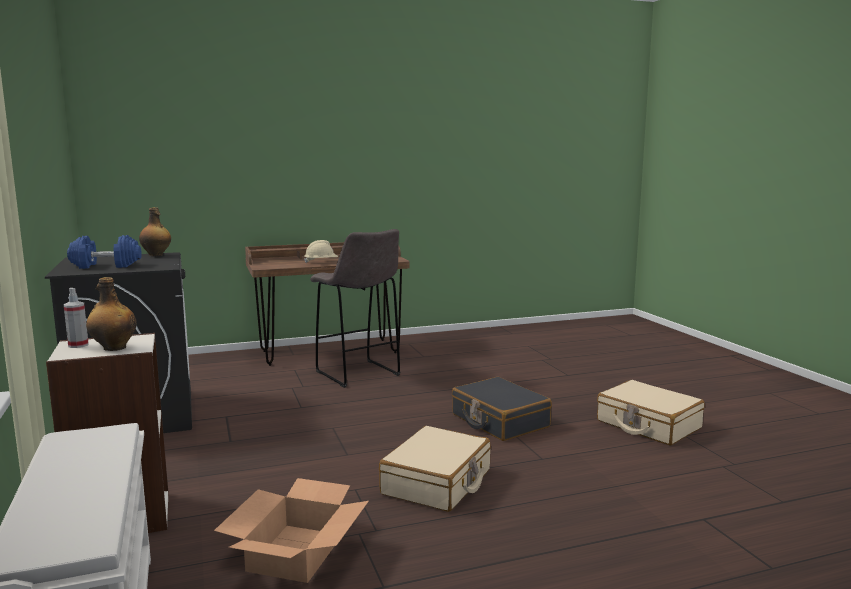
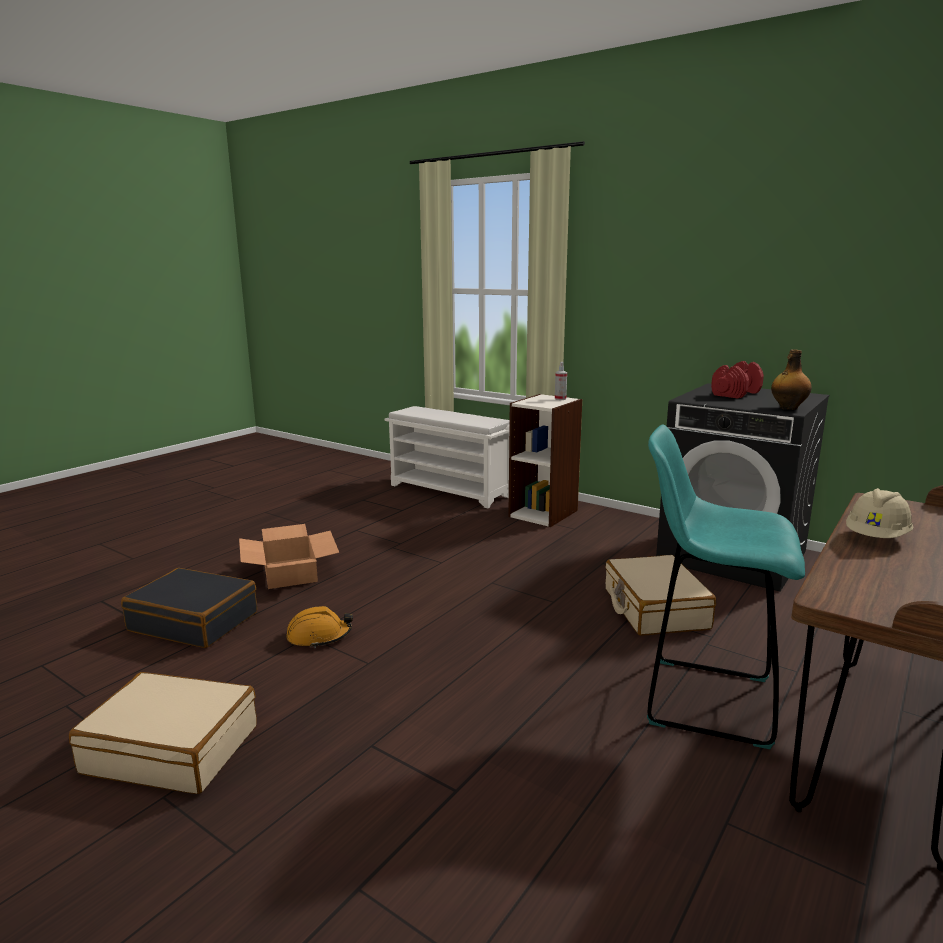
camera: 145 degrees right, 5 degrees up
blue dumbbell [67,235,142,269] -> red dumbbell [711,361,764,398]
bottle [86,277,137,351] -> none
cardboard box [214,478,369,583] -> cardboard box moved to [239,524,339,589]
grey stool [310,229,400,388] -> turquoise stool [647,424,805,749]
beige suitcase [379,426,491,512] -> beige suitcase moved to [605,555,716,636]
black suitcase [452,377,552,441] -> black suitcase moved to [121,568,257,648]
none -> orange hard hat [286,606,353,648]

